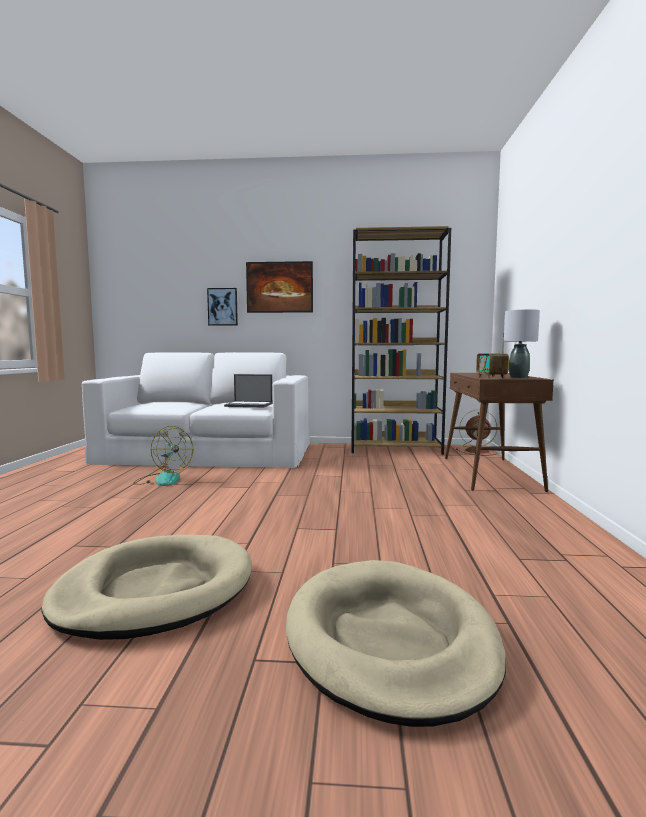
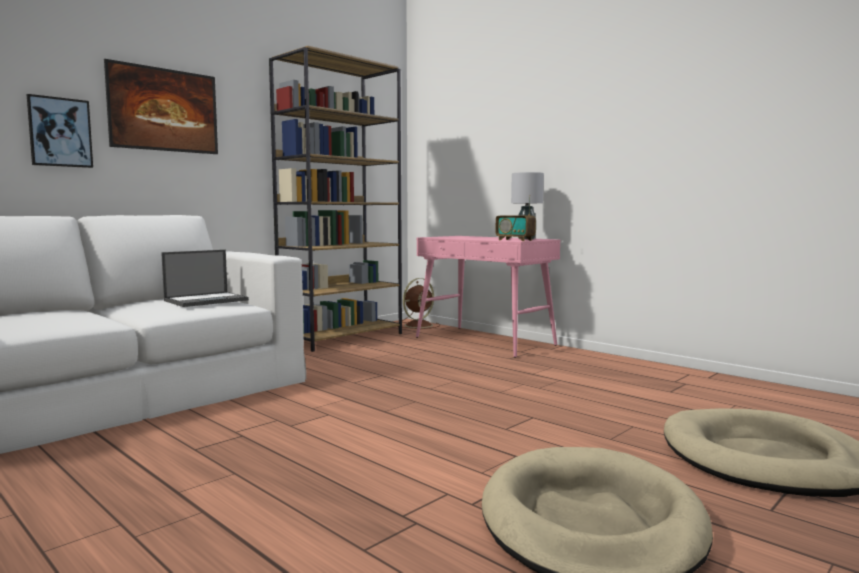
camera: 50 degrees left, 0 degrees up
fan [133,426,193,486] -> none
brown console table [445,373,554,492] -> pink console table [416,236,560,358]

